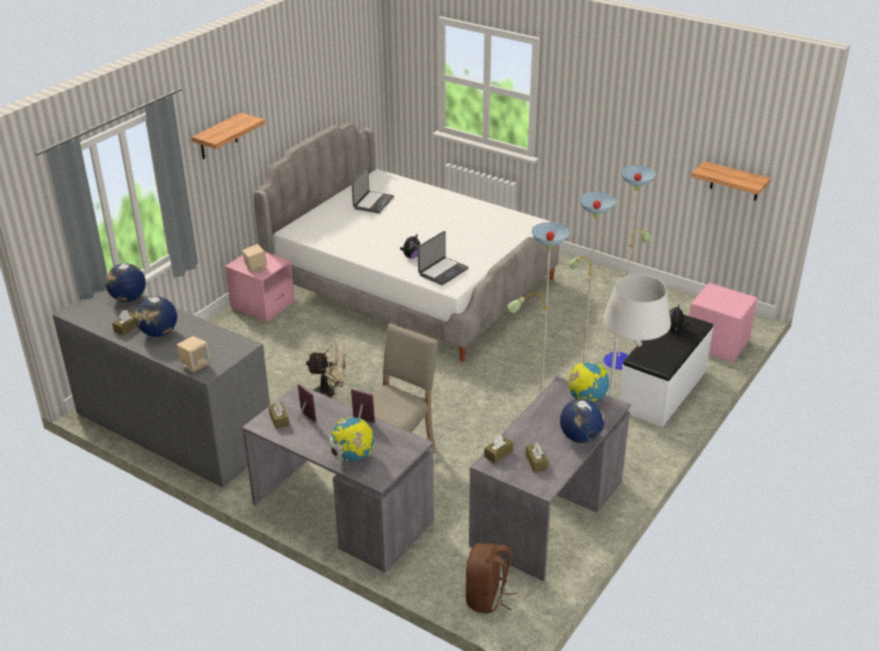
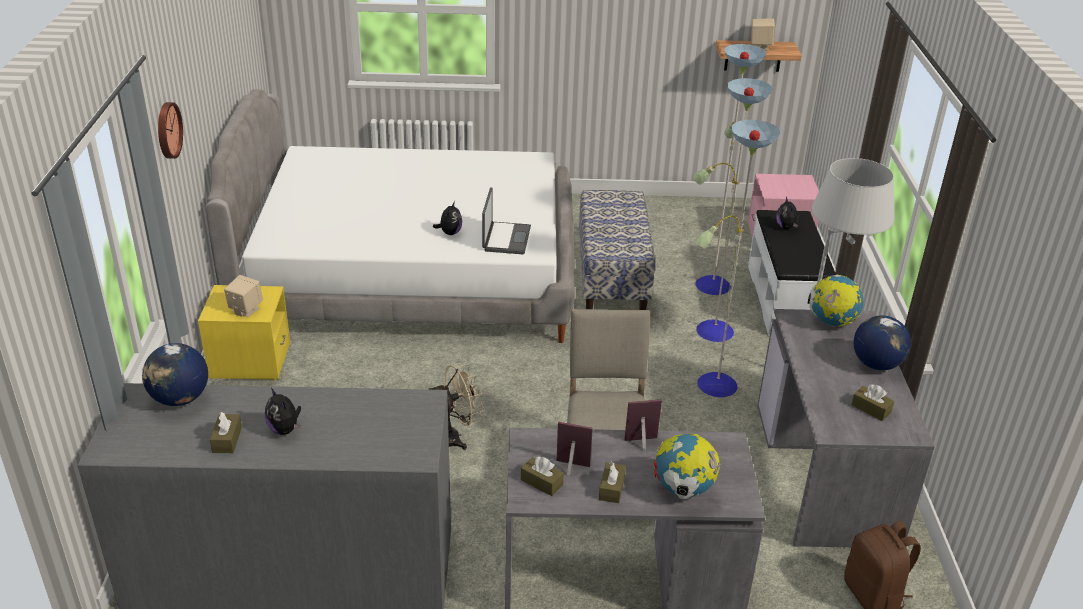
camera: 35 degrees left, 0 degrees up
globe [135,296,177,337] -> plush toy [265,388,301,435]
beige speaker [177,336,210,373] -> beige speaker moved to [751,18,775,50]
shelf [192,113,265,159] -> wall clock [158,102,183,159]
pink nightstand [225,252,295,322] -> yellow nightstand [198,285,290,381]
laptop [352,167,394,214] -> none
brown tissue box [484,435,513,464] -> brown tissue box moved to [599,462,626,503]
none -> bench [579,190,655,310]

